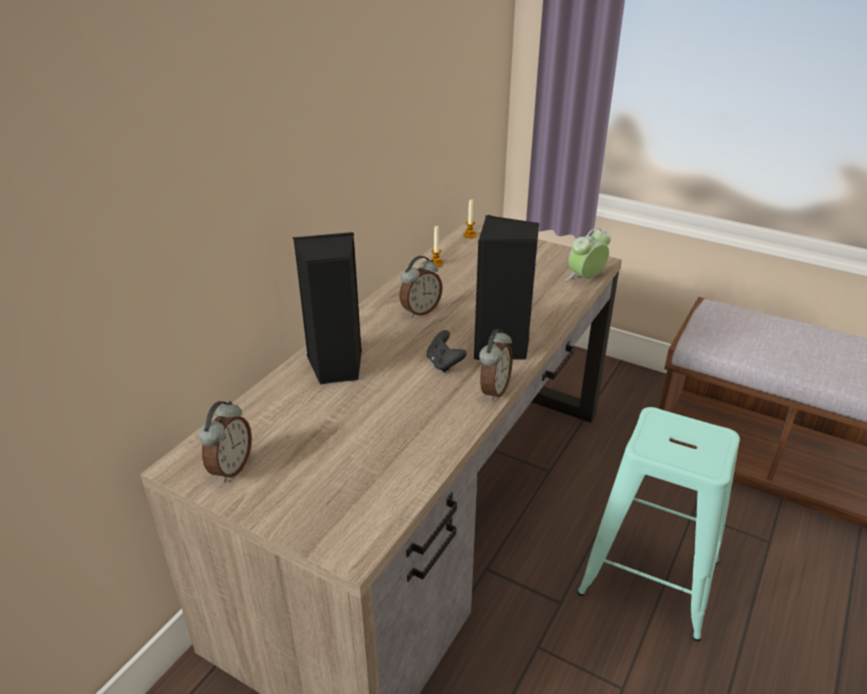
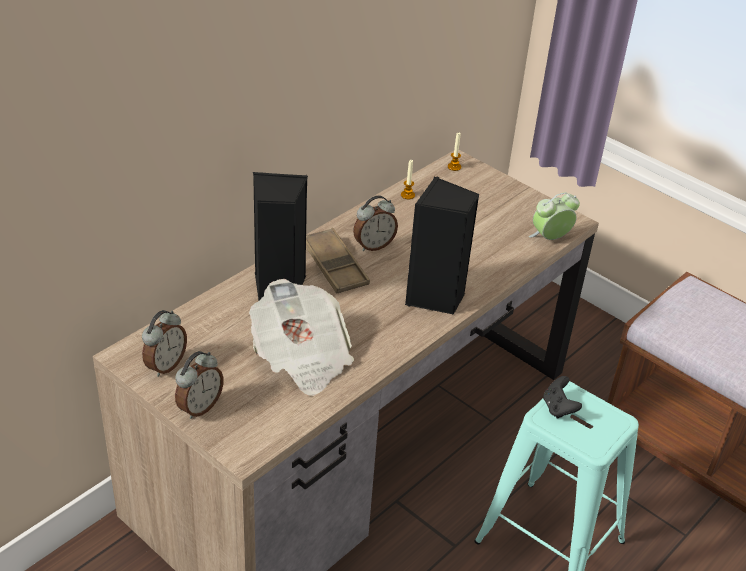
camera: 10 degrees right, 5 degrees up
black game controller [427,330,467,373] -> black game controller moved to [543,376,582,419]
alarm clock [479,329,513,401] -> alarm clock moved to [175,351,223,419]
none -> newspaper [249,279,354,396]
none -> brown tray [306,228,370,294]

